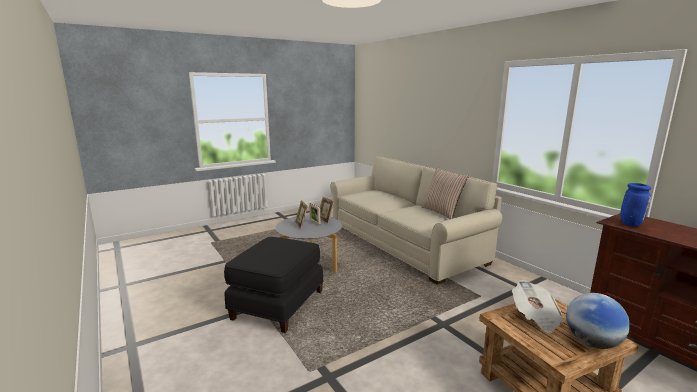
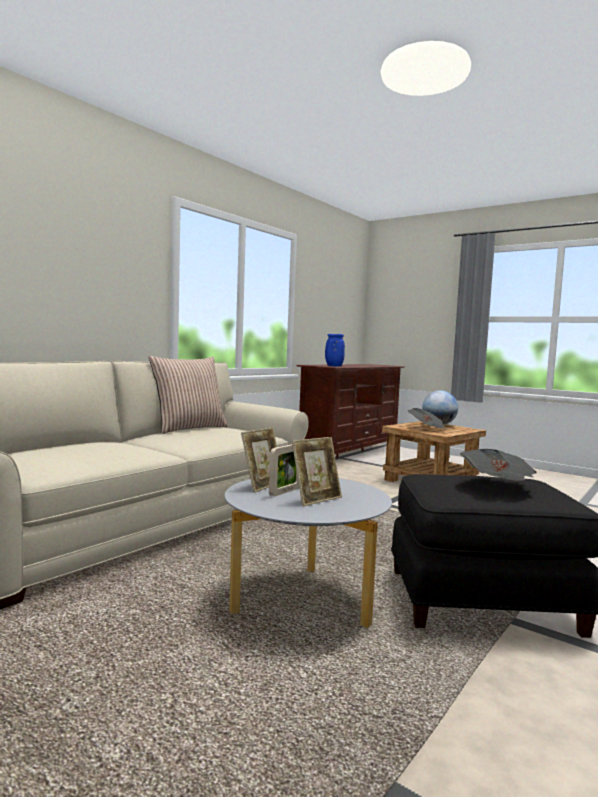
camera: 110 degrees left, 10 degrees down
none -> newspaper [460,449,536,481]

